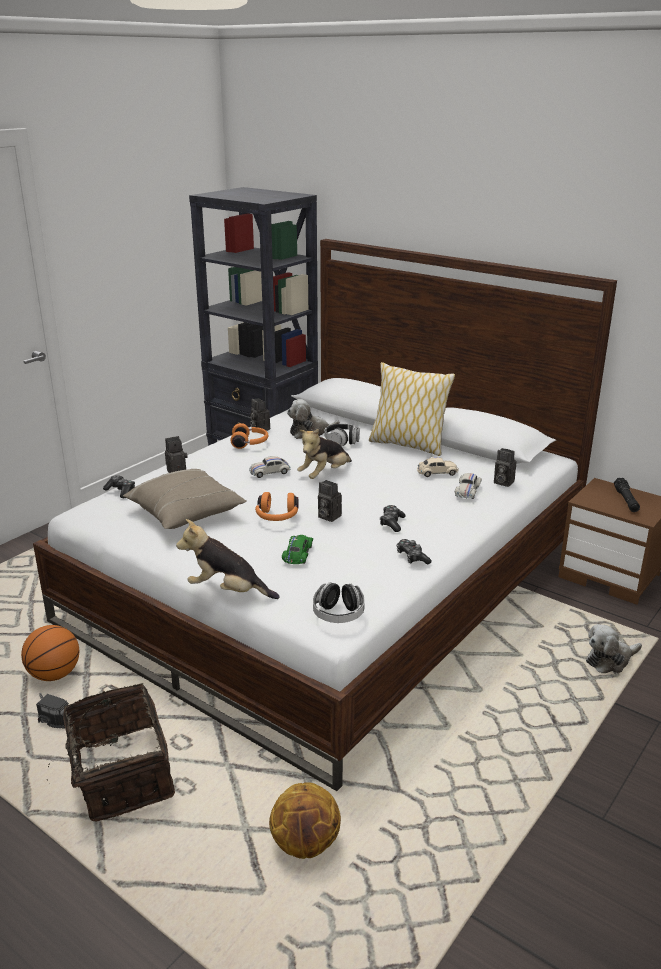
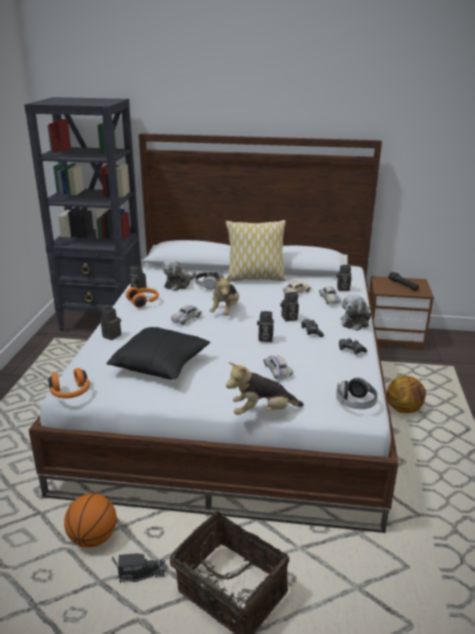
camera: 30 degrees left, 0 degrees up
game controller [103,475,135,498] -> none
beige pillow [123,469,247,529] -> black pillow [107,327,210,379]
orange headphones [255,492,299,521] -> orange headphones moved to [48,368,90,398]
basketball [269,782,341,859] -> basketball moved to [387,375,426,413]
green toy car [282,535,313,564] -> white toy car [263,355,293,379]
plush toy [586,624,642,673] -> plush toy moved to [341,295,371,331]
none -> camera [280,292,299,322]

